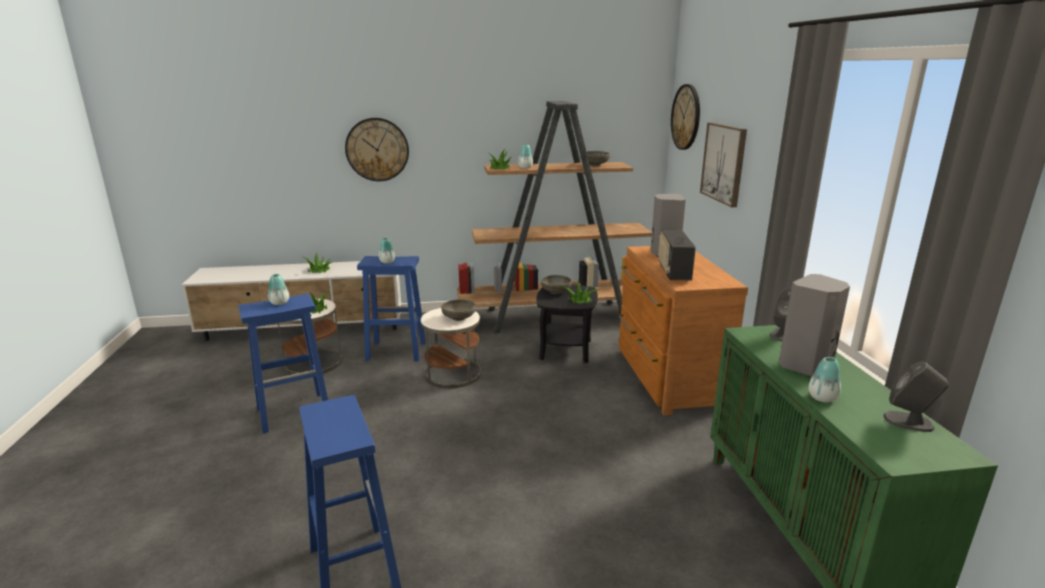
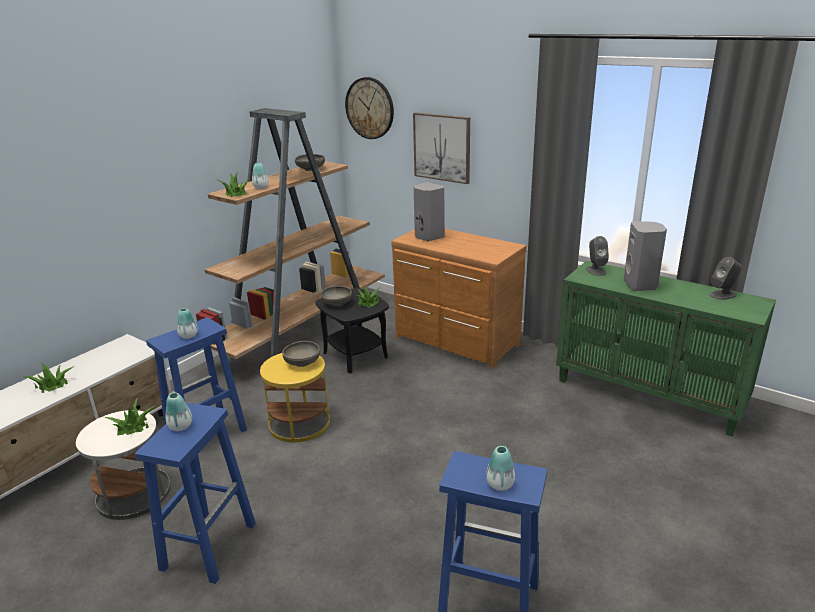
camera: 45 degrees left, 5 degrees up
wall clock [345,118,409,181] -> none
white side table [421,308,481,388] -> yellow side table [260,353,330,442]
radio [658,230,696,280] -> none
vase [809,357,841,402] -> vase moved to [486,446,515,491]

